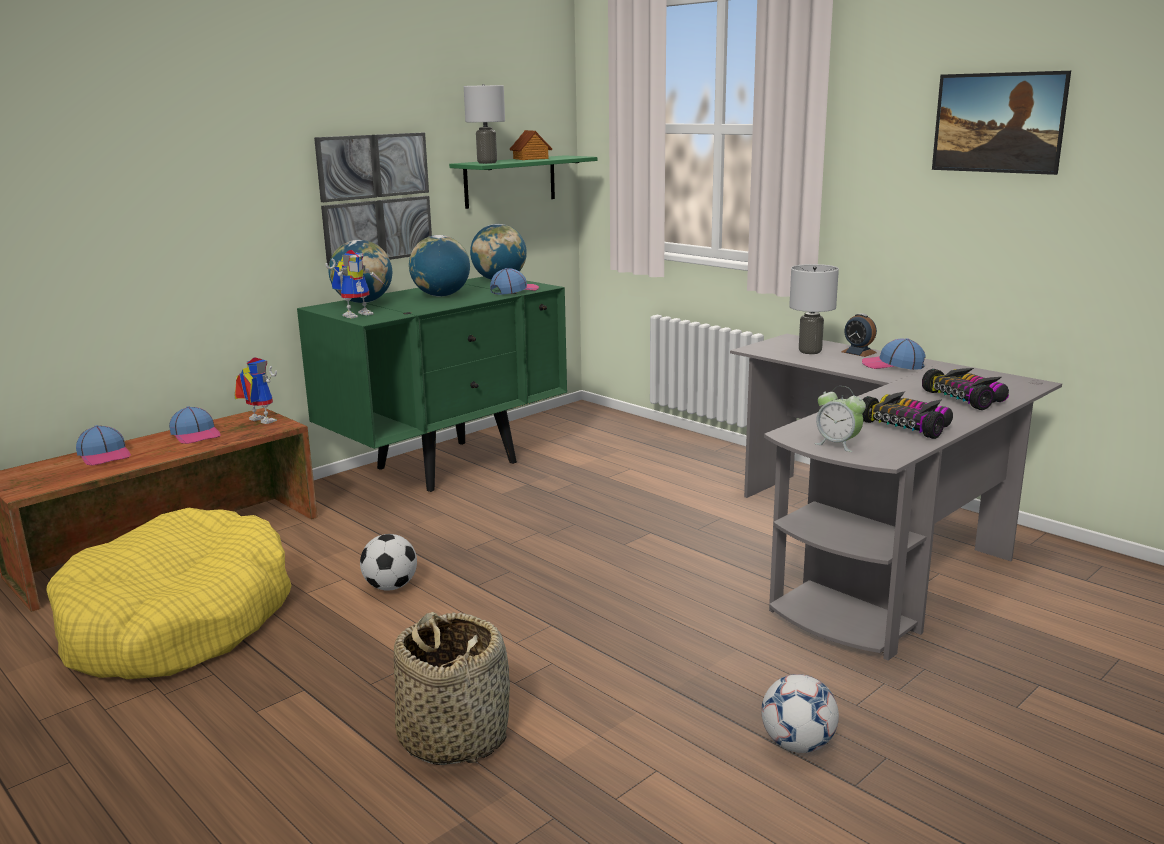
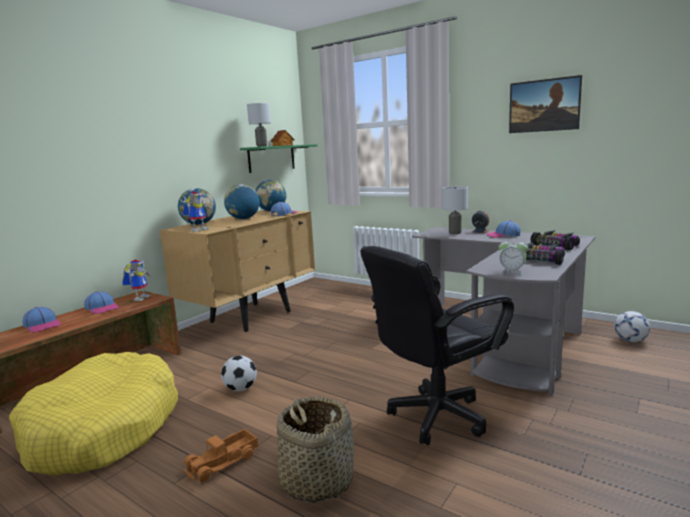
camera: 10 degrees left, 5 degrees down
toy robot [234,357,277,424] -> toy robot turned 75 degrees clockwise [122,259,151,301]
green dresser [297,276,567,492] -> beige dresser [160,210,315,332]
picture [314,133,432,266] -> none
football [761,674,839,753] -> football moved to [614,311,650,342]
none -> toy truck [184,429,258,482]
none -> black office chair [360,246,514,445]

